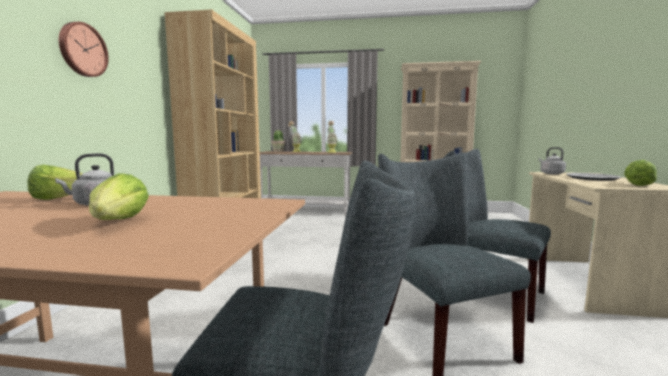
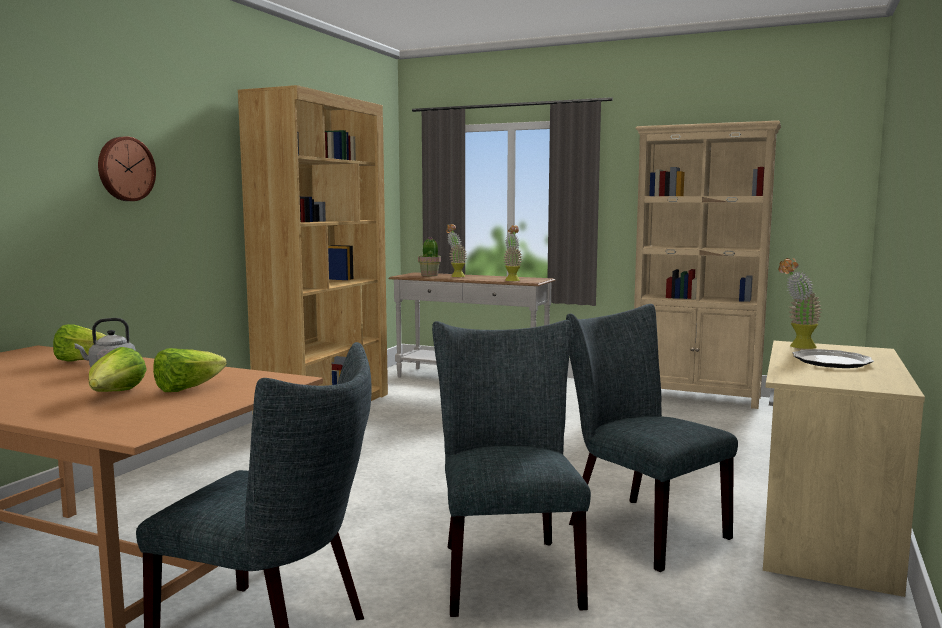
camera: 15 degrees right, 0 degrees up
grey kettle [539,147,566,174] -> potted plant [778,258,822,349]
lettuce [624,160,657,186] -> lettuce moved to [153,348,227,392]

